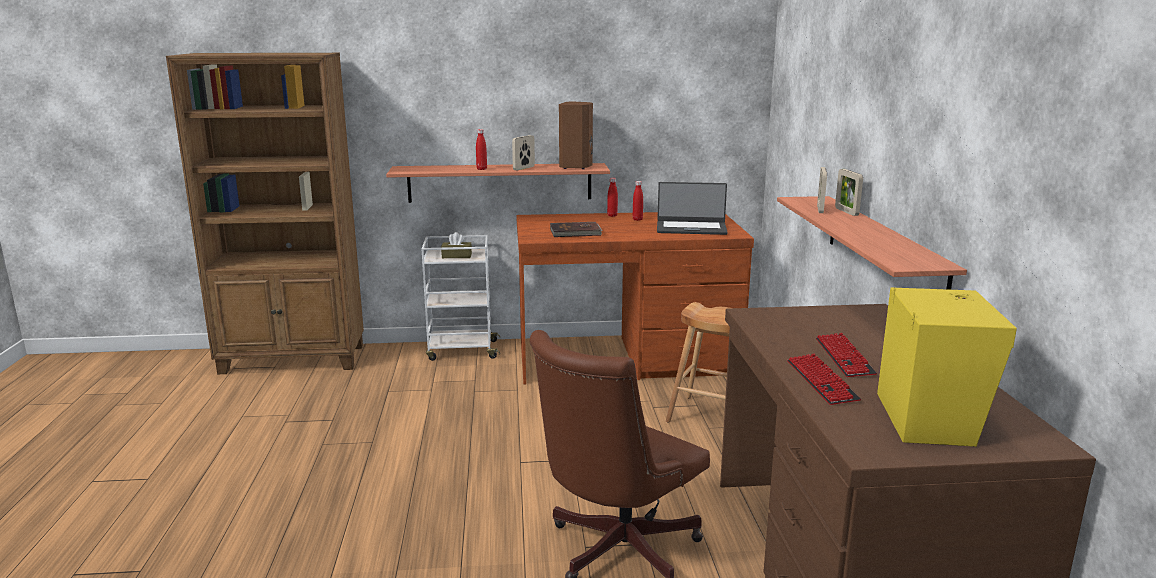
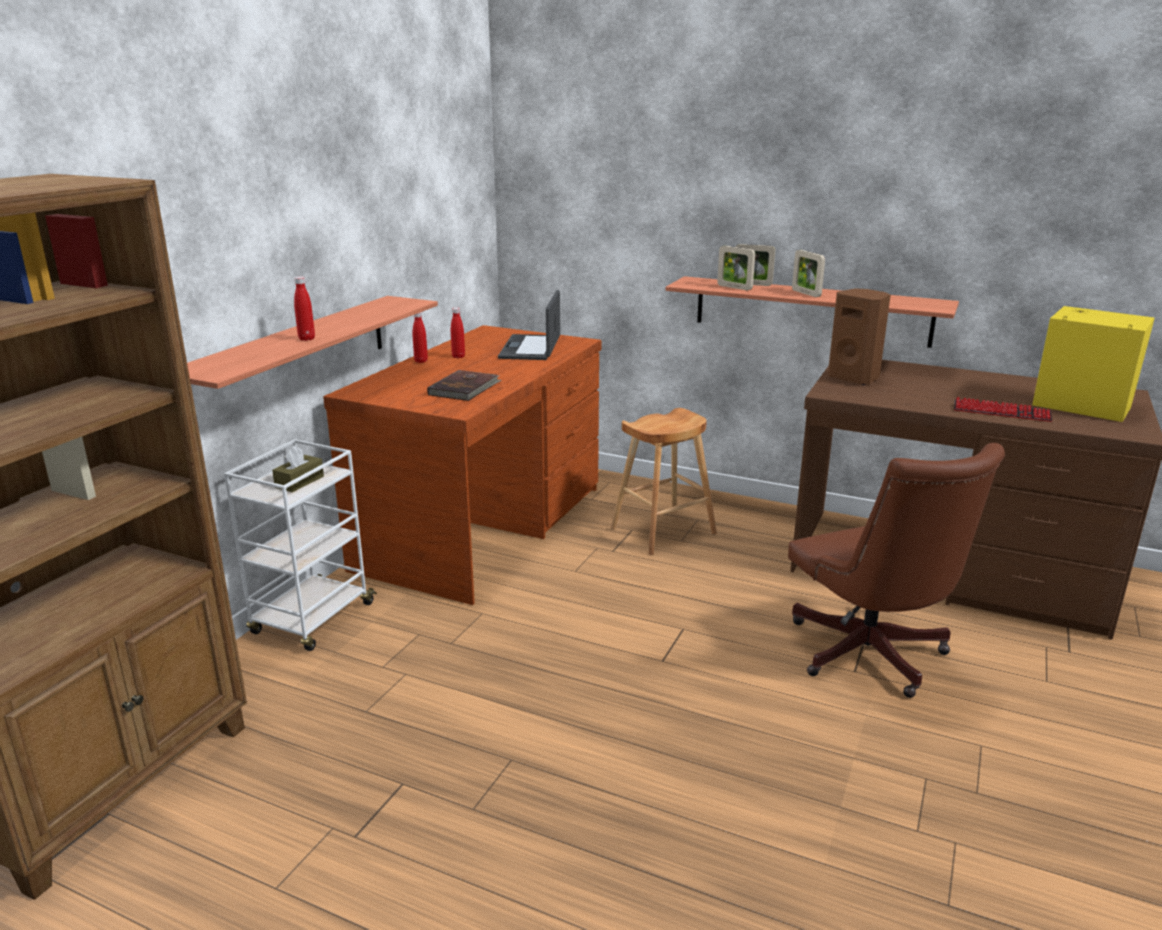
camera: 60 degrees left, 5 degrees up
picture frame [512,135,535,171] -> picture frame moved to [792,250,825,297]
brown speaker [559,101,593,169] -> brown speaker moved to [828,289,891,385]
laptop [657,182,728,235] -> laptop turned 150 degrees clockwise [498,290,560,360]
keyboard [816,333,877,377] -> none

